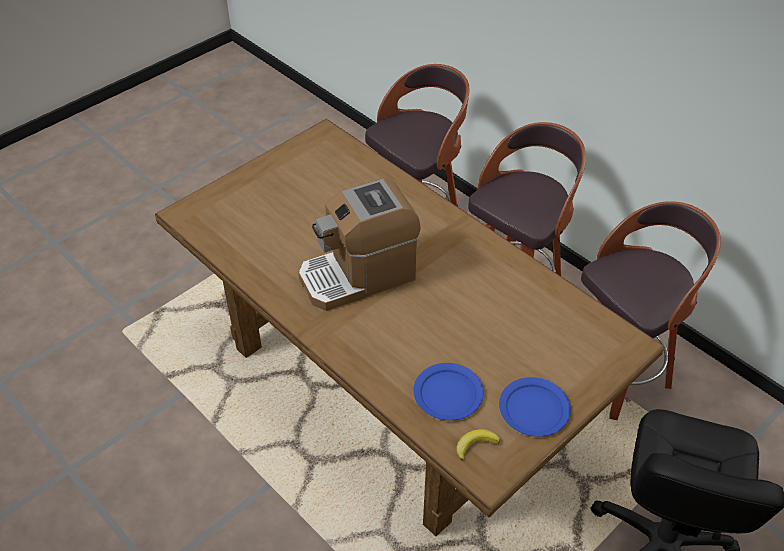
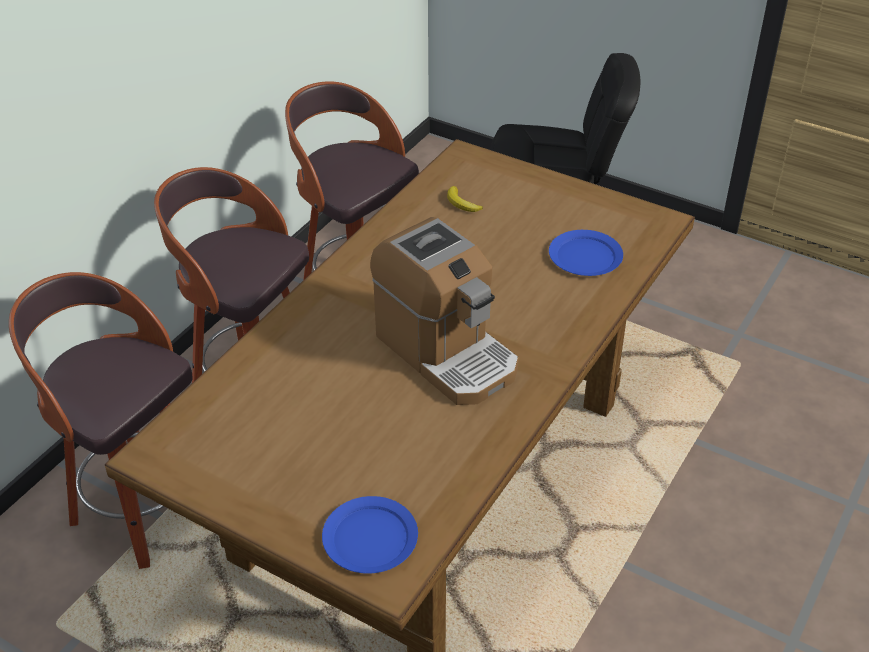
camera: 105 degrees left, 5 degrees down
banana [456,429,500,461] -> banana moved to [447,186,483,212]
blue plate [499,377,571,437] -> blue plate moved to [322,496,418,574]

